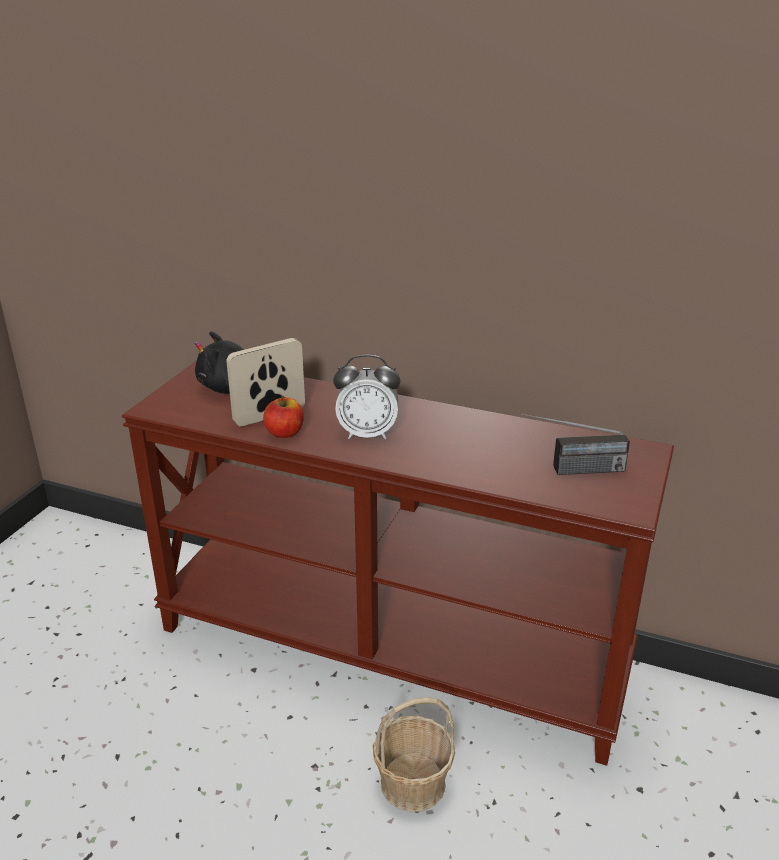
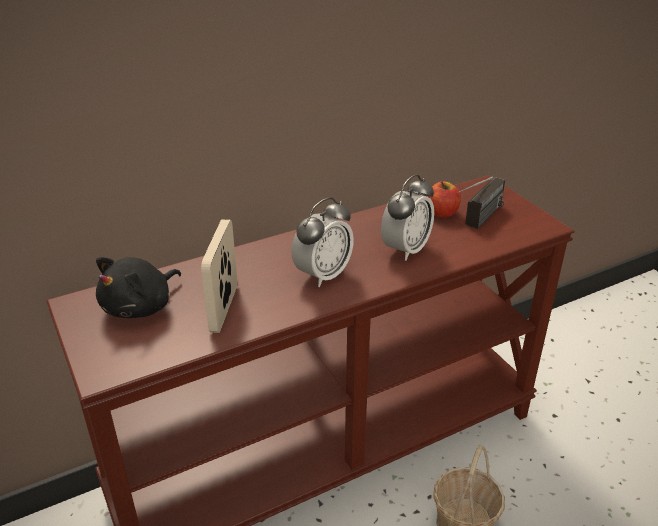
camera: 50 degrees left, 5 degrees up
apple [263,396,304,438] -> apple moved to [428,181,461,217]
none -> alarm clock [381,174,434,261]

